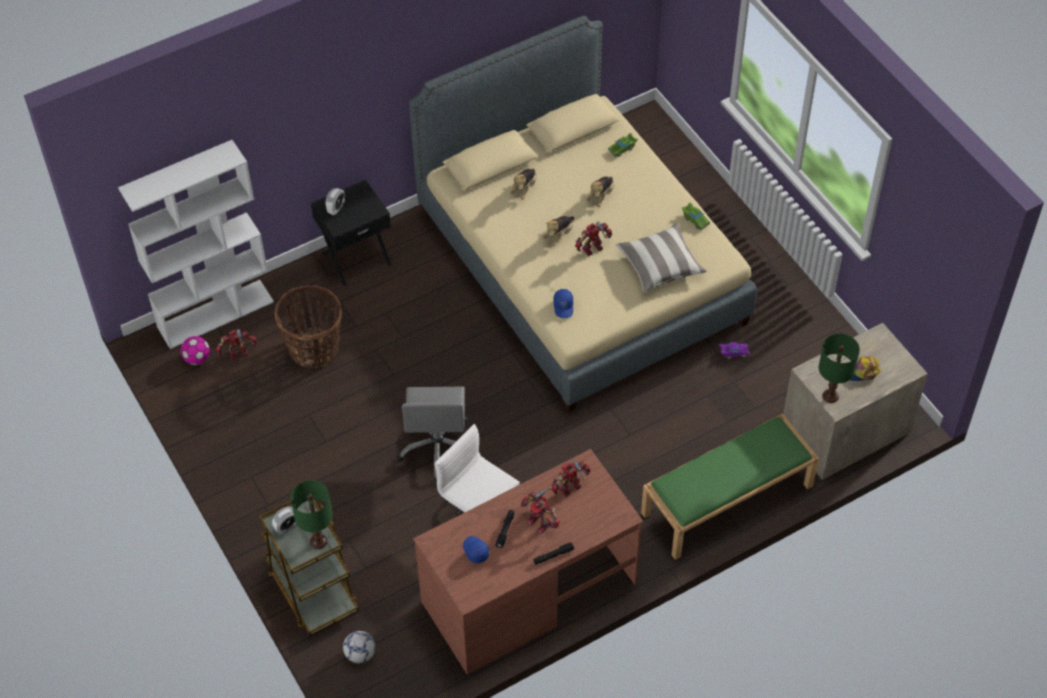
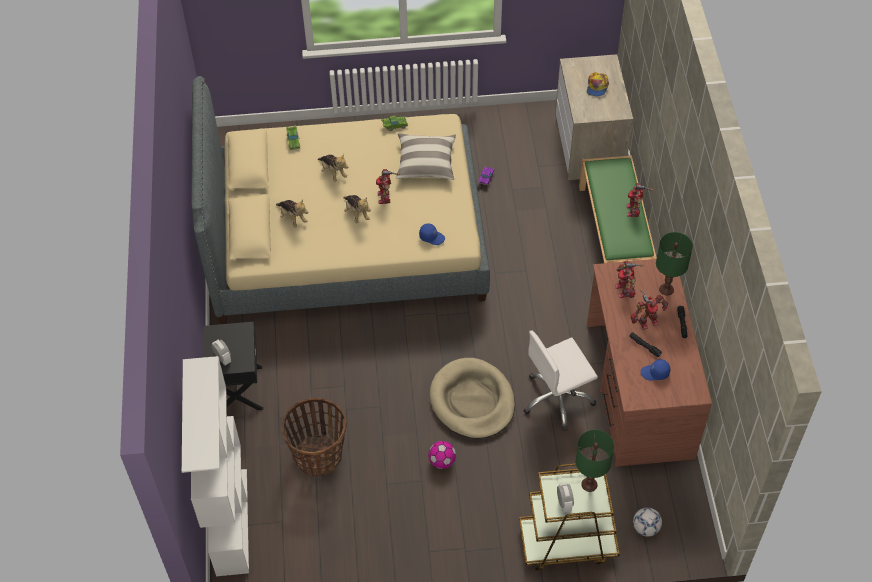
camera: 65 degrees left, 0 degrees up
football [181,336,210,365] -> football moved to [428,441,456,469]
toy robot [216,329,257,361] -> toy robot moved to [627,183,653,217]
grey office chair [397,387,468,483] -> beige dog bed [430,358,515,439]
green table lamp [819,334,860,403] -> green table lamp moved to [656,232,693,296]

